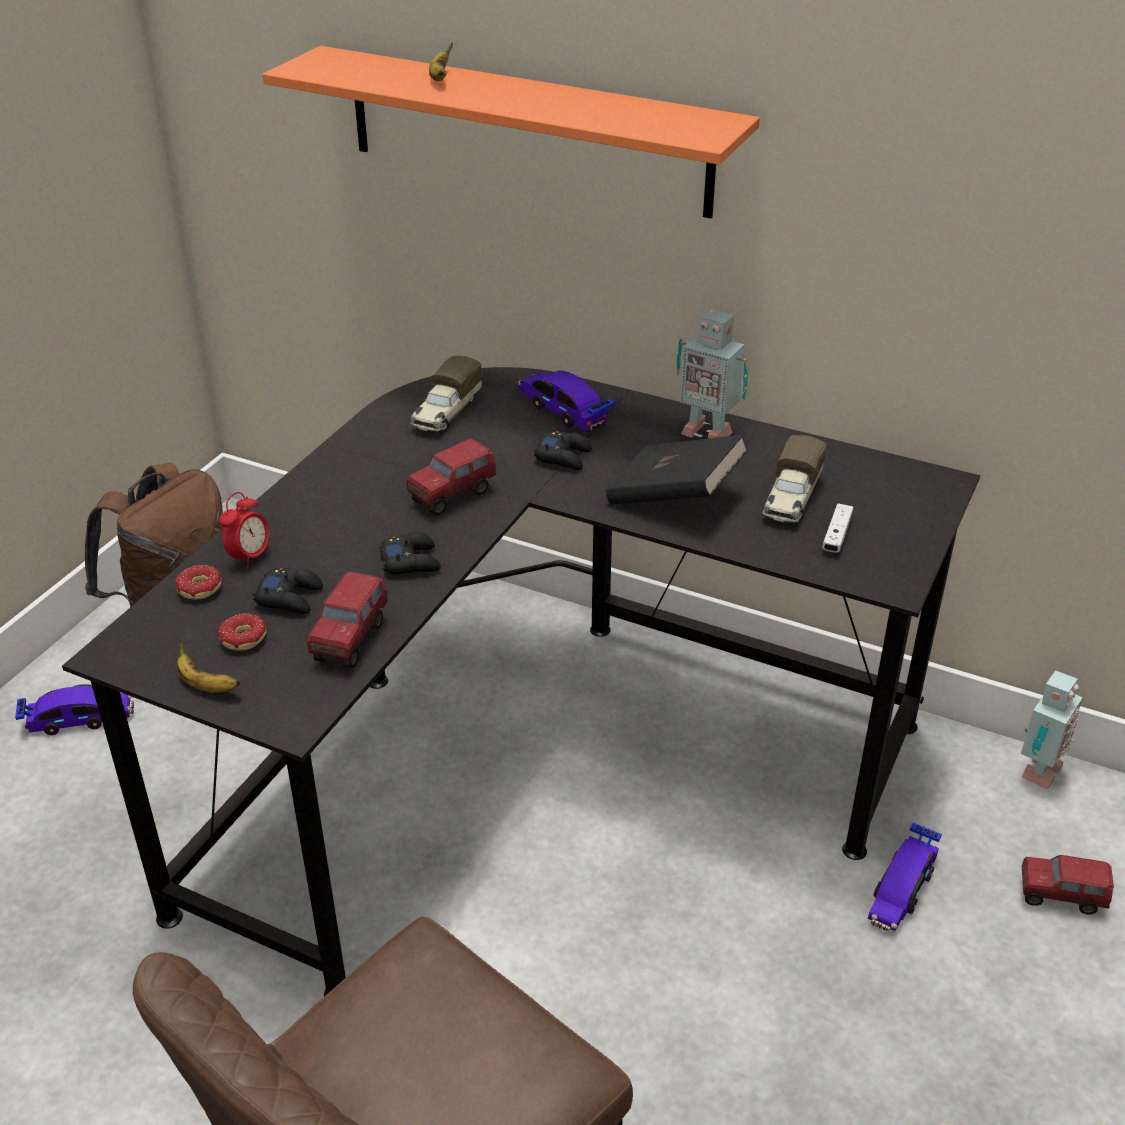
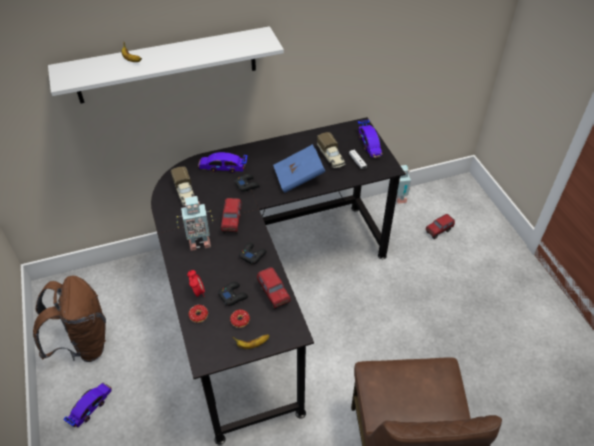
camera: 45 degrees left, 10 degrees up
orange shelf [263,46,760,218] -> white shelf [48,26,284,103]
black book [606,435,748,505] -> blue book [273,144,326,193]
toy robot [677,309,748,438] -> toy robot moved to [176,196,213,251]
toy car [868,823,942,932] -> toy car moved to [358,120,383,158]

